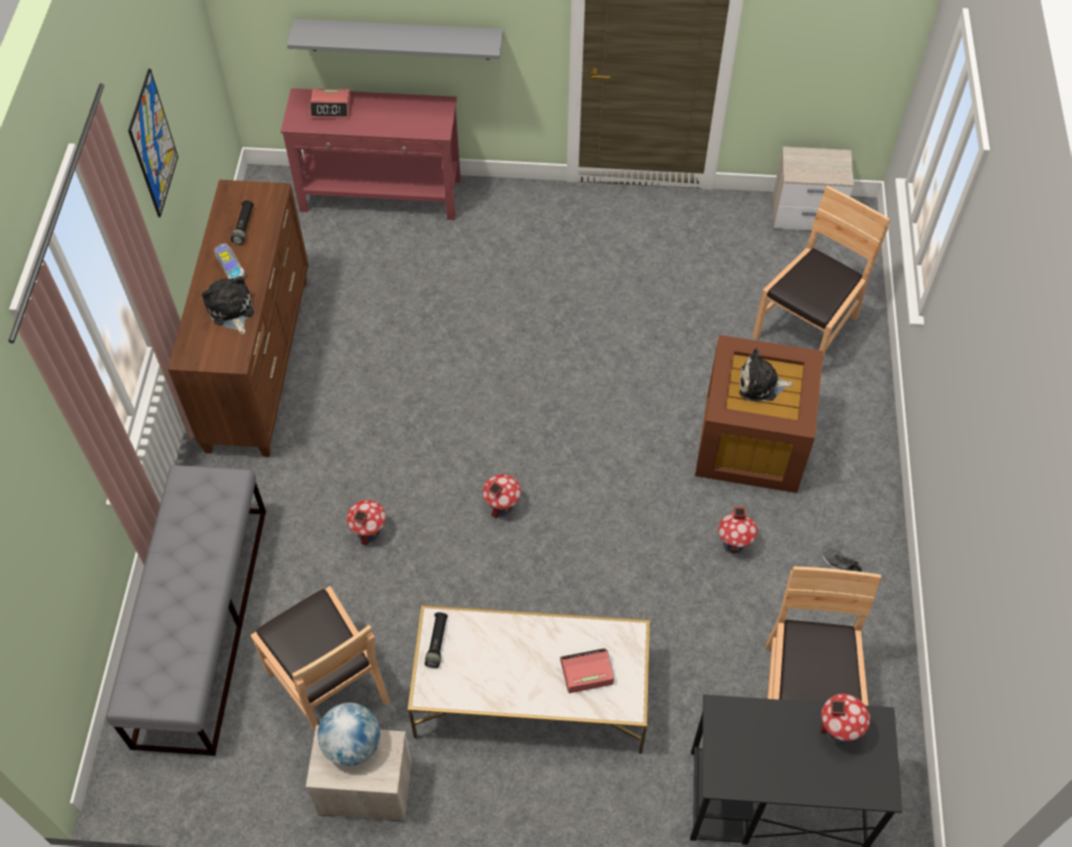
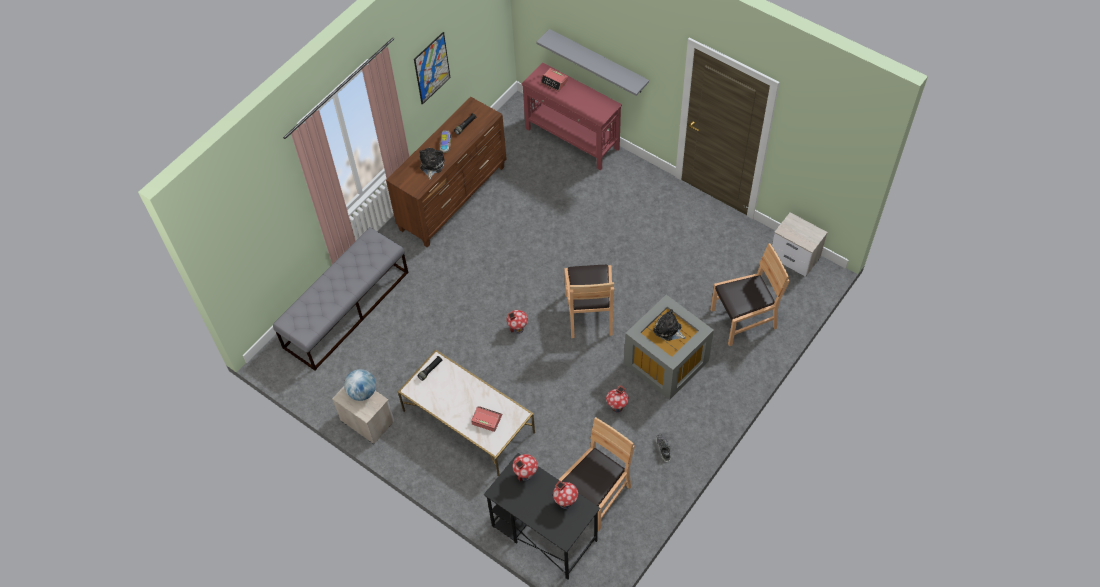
camera: 35 degrees right, 0 degrees up
brown chair [250,586,390,733] -> brown chair moved to [564,265,614,338]
toy house [346,500,386,546] -> toy house moved to [513,454,538,481]
brown storage box [695,335,823,493] -> grey storage box [624,295,714,400]

